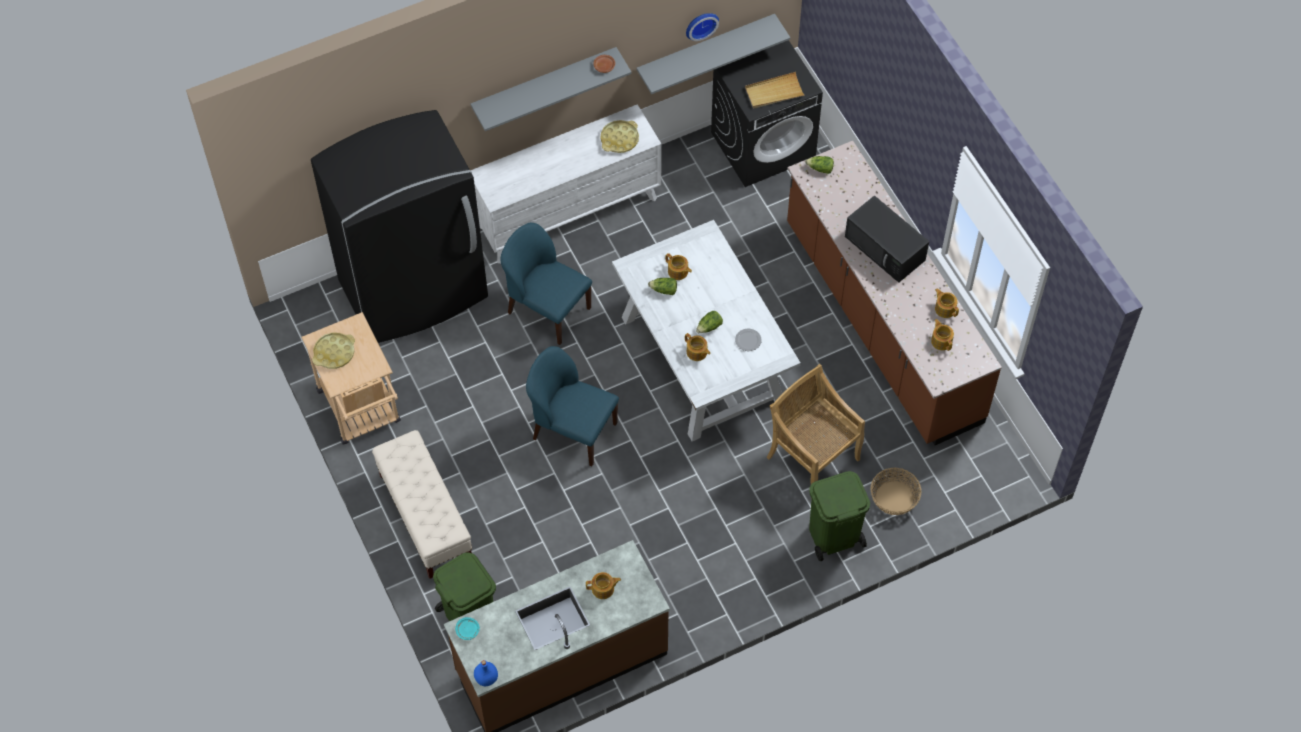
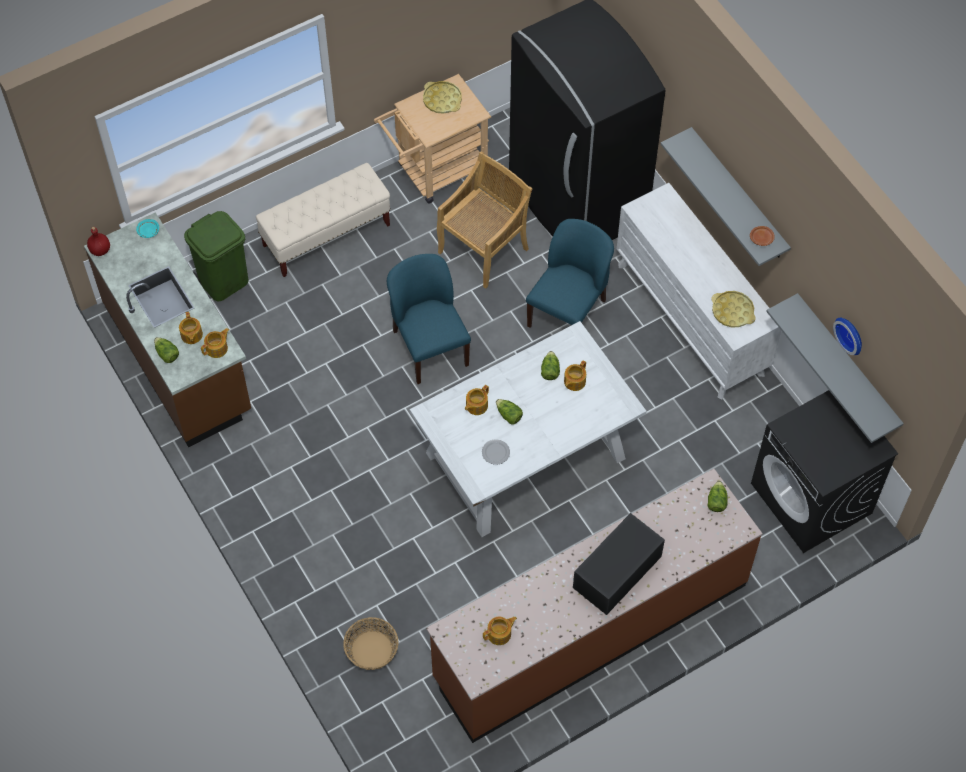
camera: 85 degrees right, 0 degrees up
blue bottle [474,660,498,686] -> red bottle [87,227,110,256]
blue chair [526,346,619,466] -> blue chair turned 45 degrees counterclockwise [387,254,471,384]
beige tray [745,72,805,108] -> none
beige chair [766,364,865,484] -> beige chair moved to [437,151,533,289]
green trash can [809,471,870,561] -> none
teapot [935,288,959,318] -> teapot moved to [201,328,229,358]
none -> lettuce [154,337,179,363]

